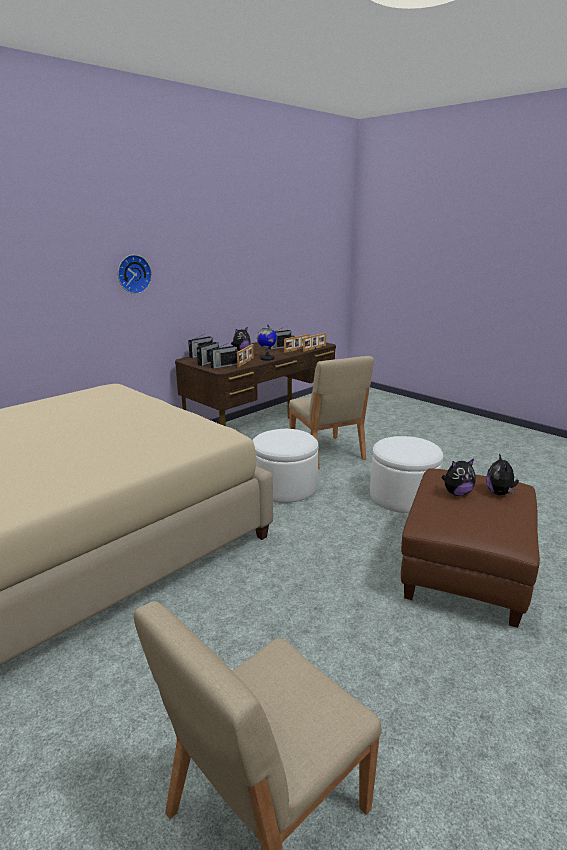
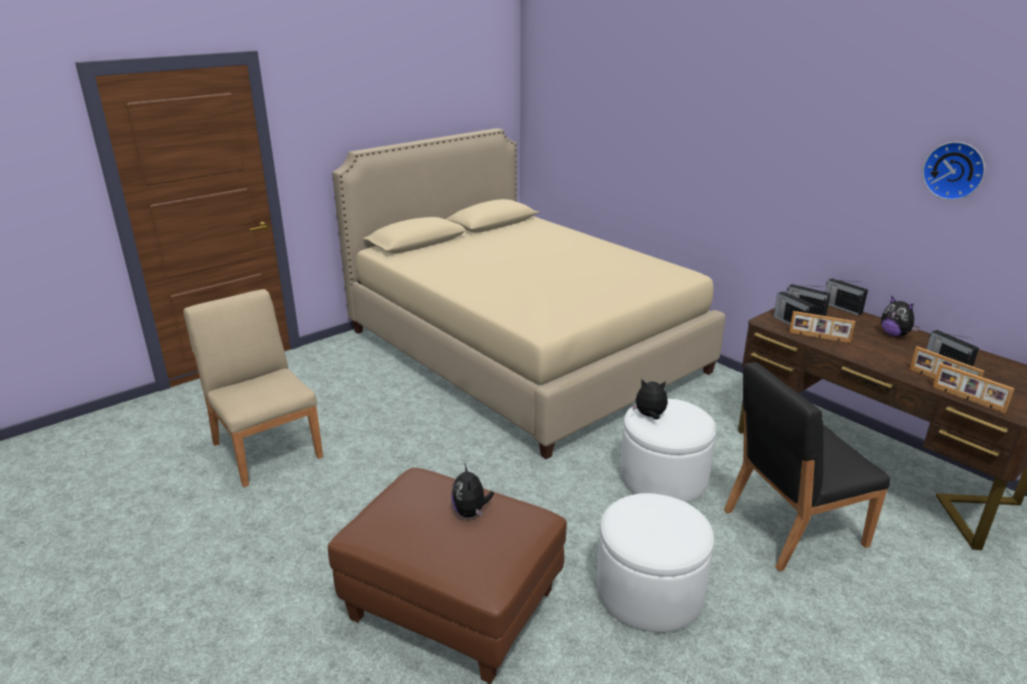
camera: 95 degrees right, 5 degrees up
wall clock [118,255,152,294] -> wall clock moved to [922,142,985,200]
globe [257,324,277,361] -> none
beige chair [289,356,374,469] -> black chair [724,362,890,571]
plush toy [486,454,519,495] -> plush toy moved to [632,379,668,420]

